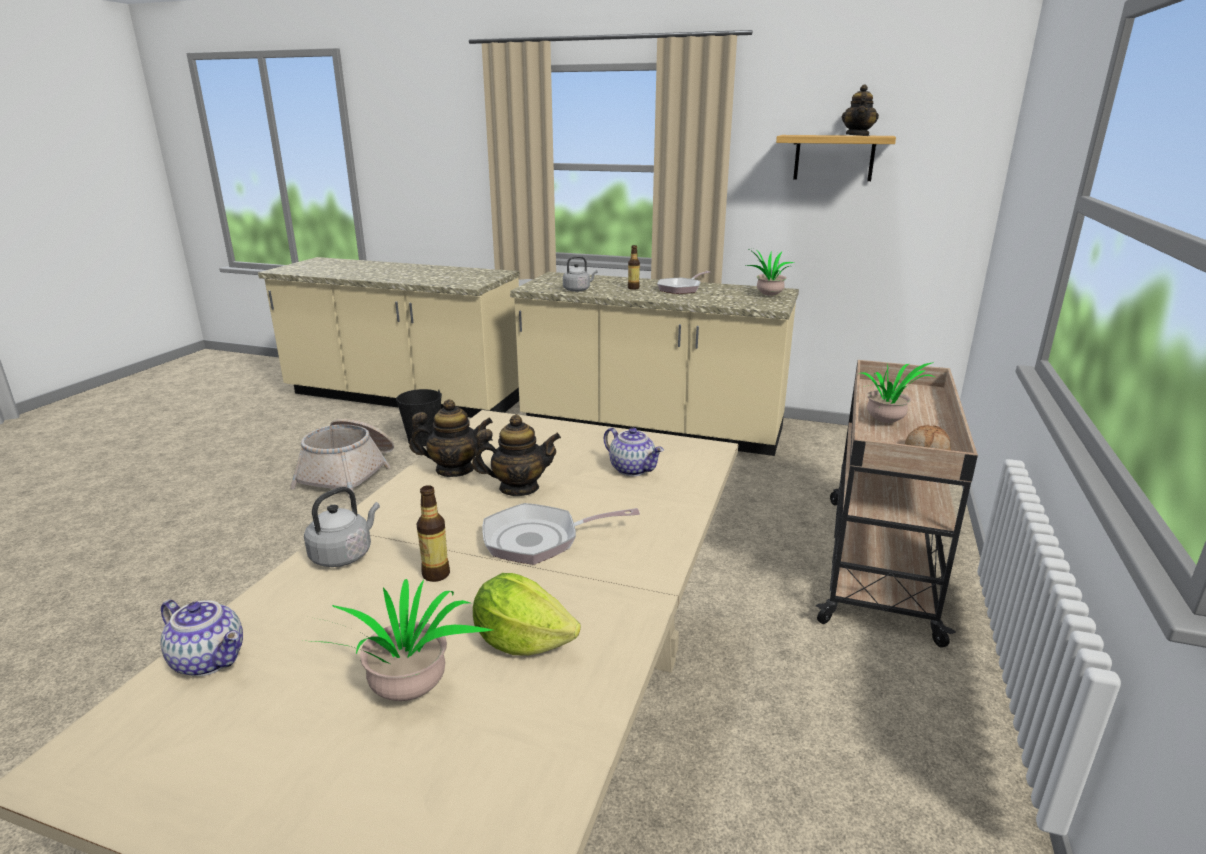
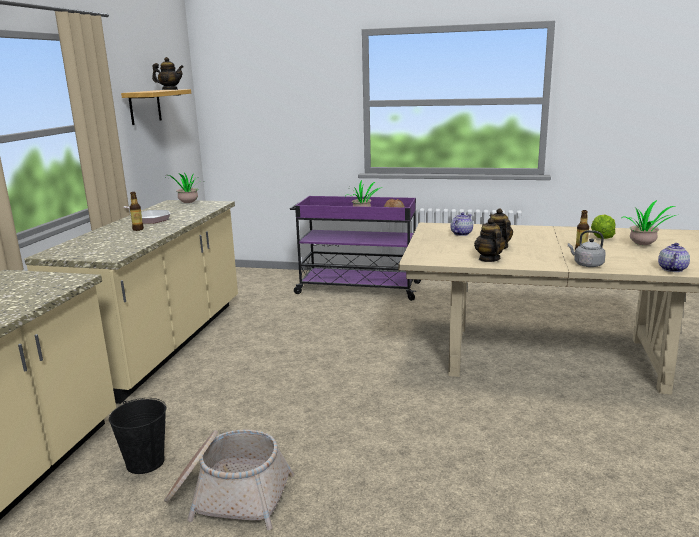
camera: 95 degrees left, 5 degrees down
frying pan [482,503,640,565] -> none
grey kettle [563,256,597,292] -> none
beige cart [816,360,978,648] -> purple cart [290,196,421,301]

